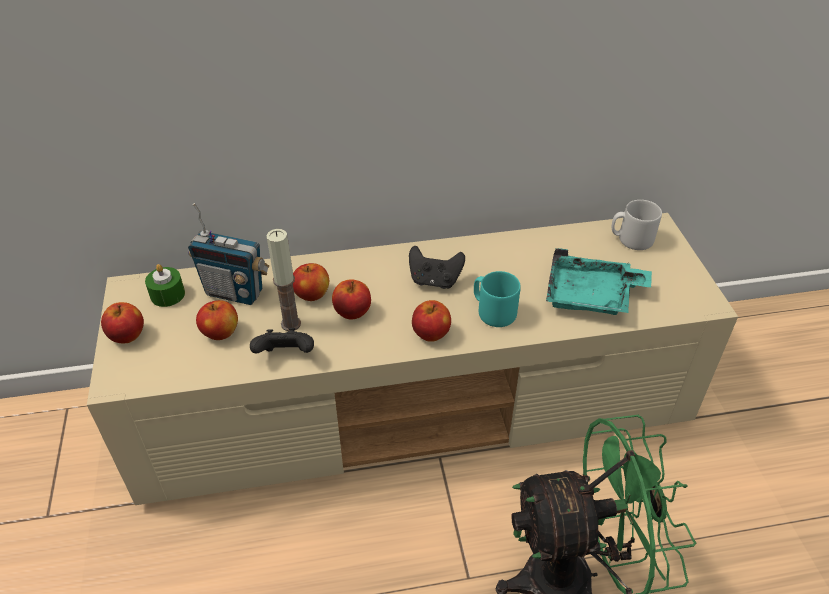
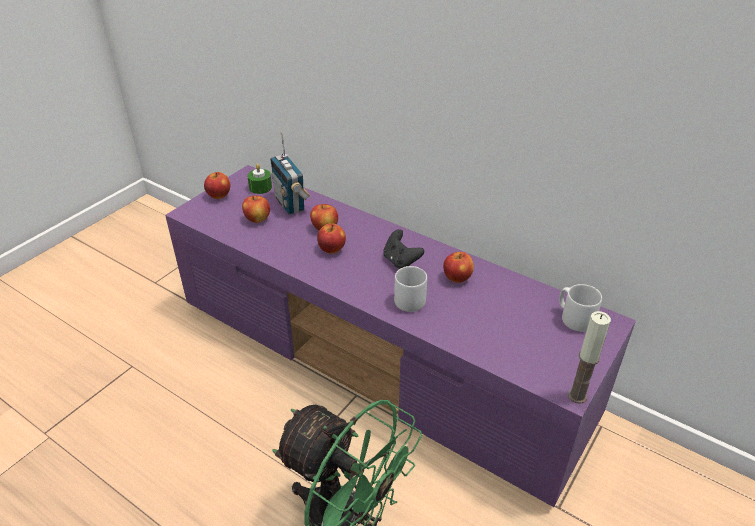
camera: 45 degrees right, 5 degrees down
beige tv stand [87,213,738,505] -> purple tv stand [165,165,636,507]
black game controller [250,328,314,353] -> none
candle [266,229,301,331] -> candle moved to [568,311,611,404]
apple [412,300,451,342] -> apple moved to [443,252,474,283]
turquoise mug [474,271,521,327] -> grey mug [394,266,427,312]
turquoise tray [546,248,652,315] -> none

